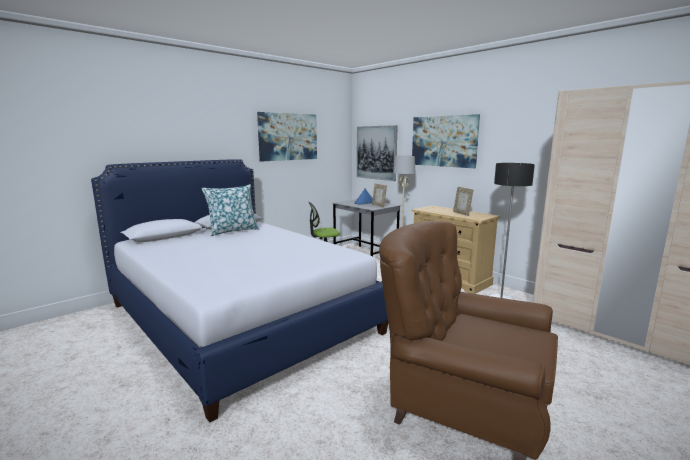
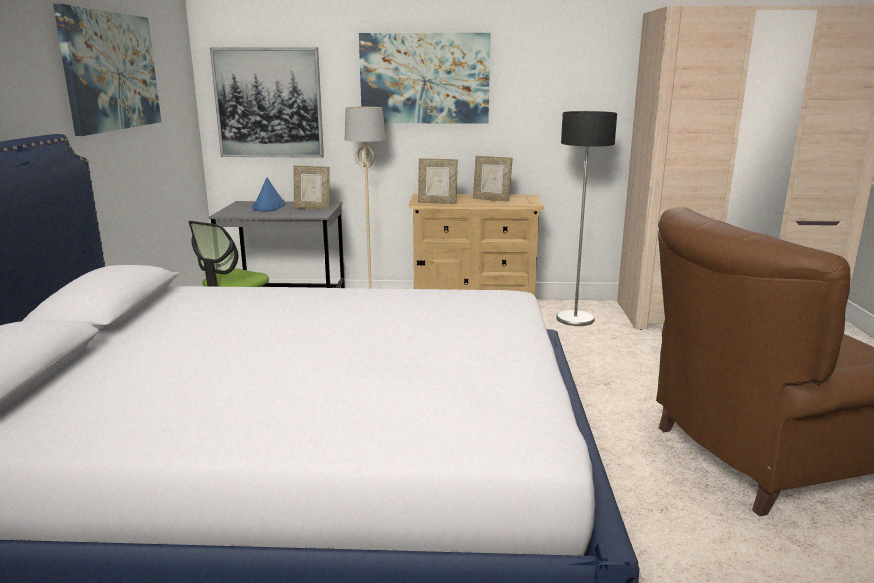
camera: 45 degrees left, 5 degrees up
pillow [202,184,259,236] -> none
none -> picture frame [418,158,458,204]

